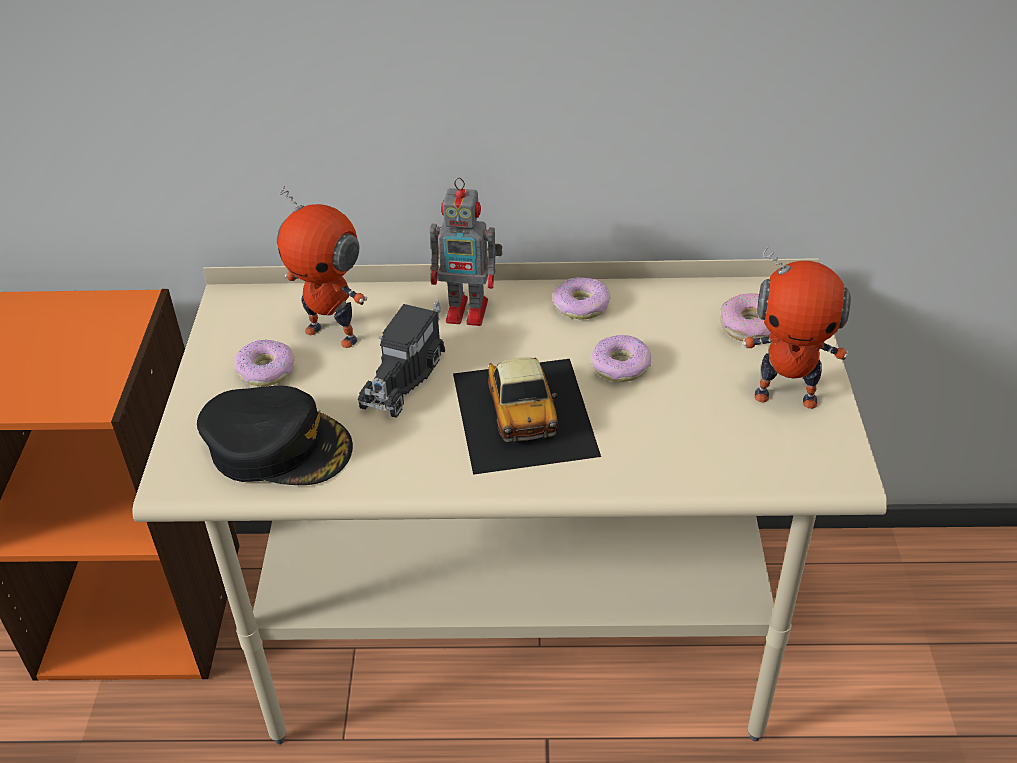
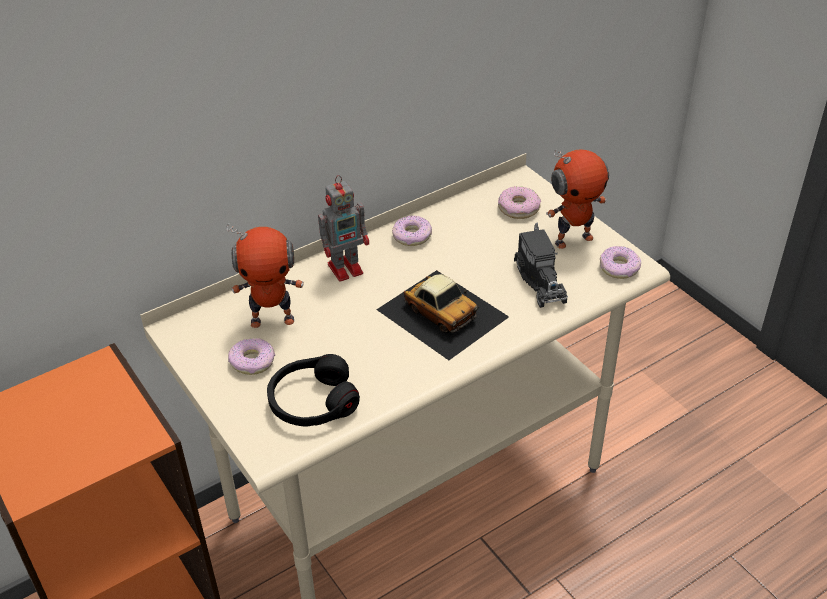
camera: 35 degrees left, 0 degrees up
black cap [197,386,353,485] -> black headphones [267,354,360,426]
toy truck [358,300,445,418] -> toy truck moved to [514,222,568,308]
donut [591,335,651,382] -> donut moved to [600,246,641,279]

